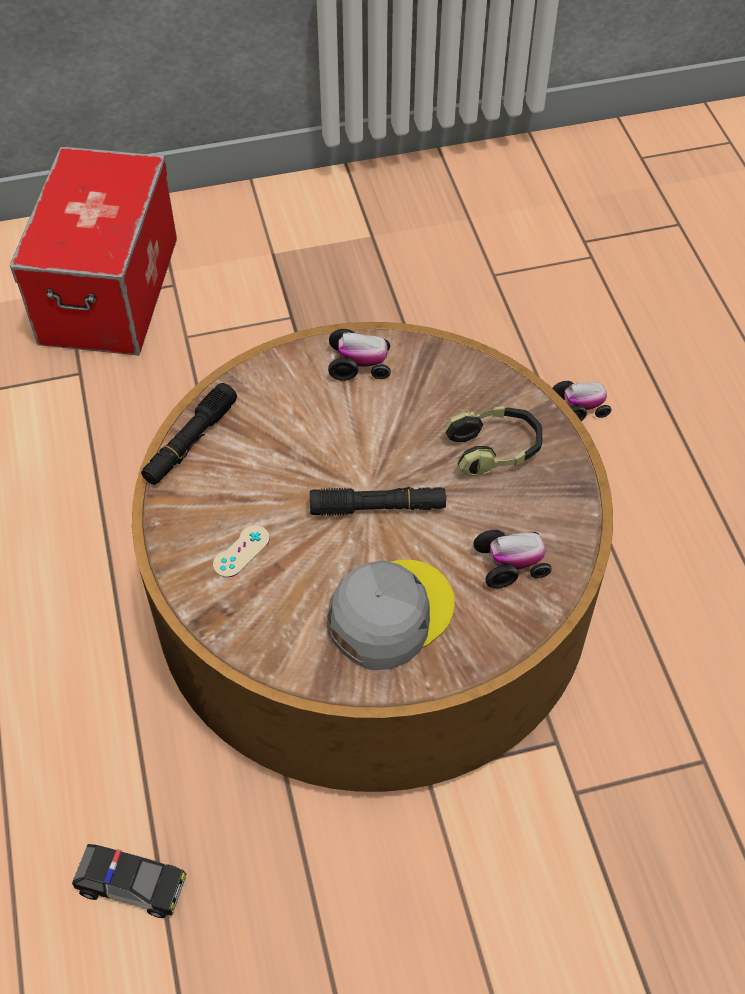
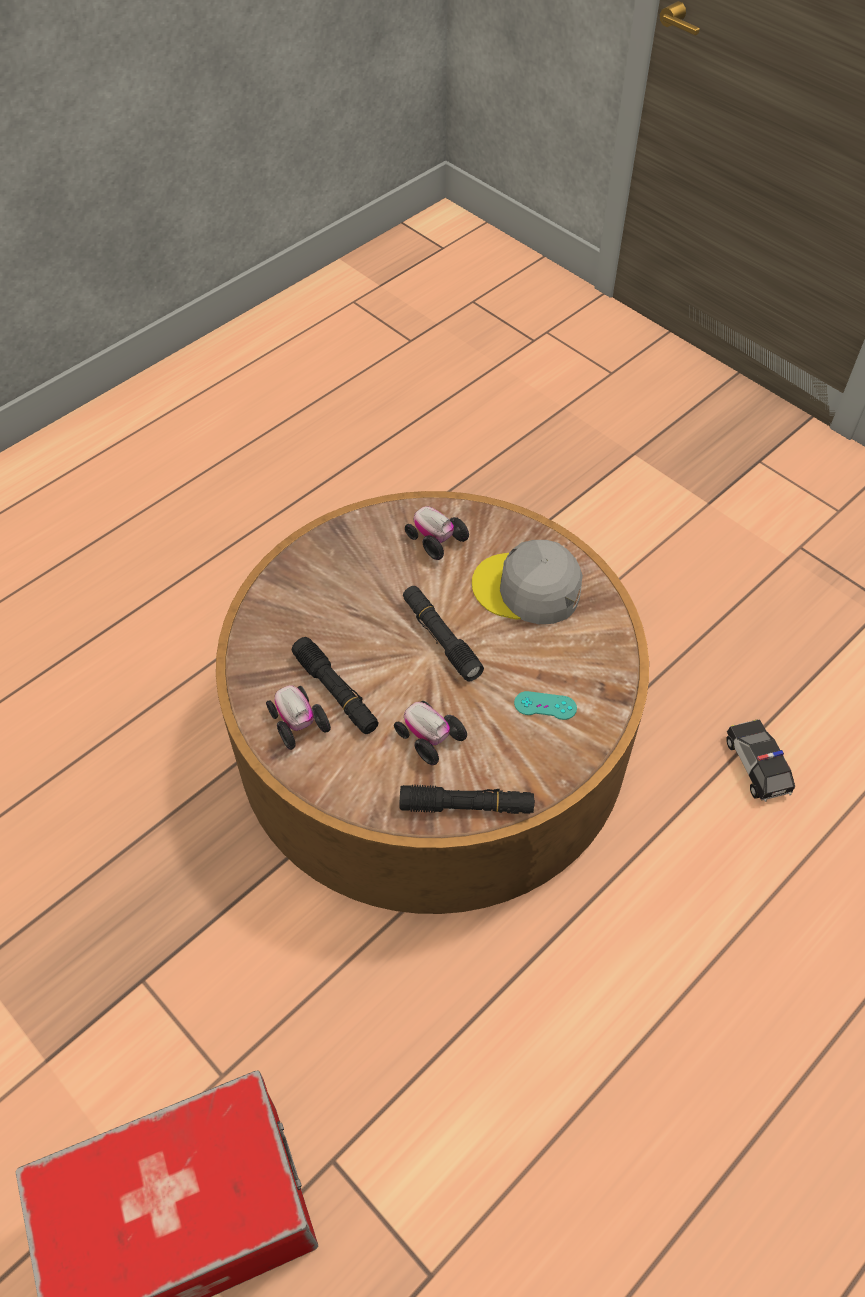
camera: 120 degrees left, 0 degrees up
beige game controller [213,525,270,577] -> turquoise game controller [514,691,577,720]
headphones [445,406,542,476] -> none
toy car [552,381,611,421] -> toy car moved to [394,701,467,765]
none -> black flashlight [292,637,379,734]

